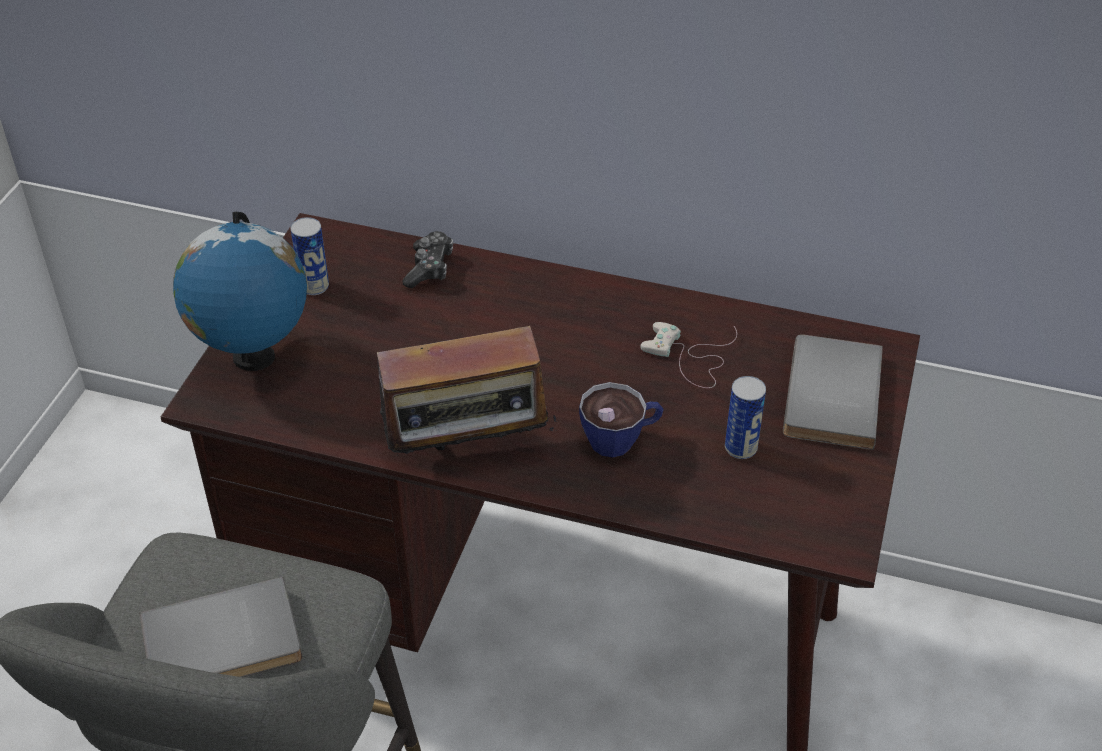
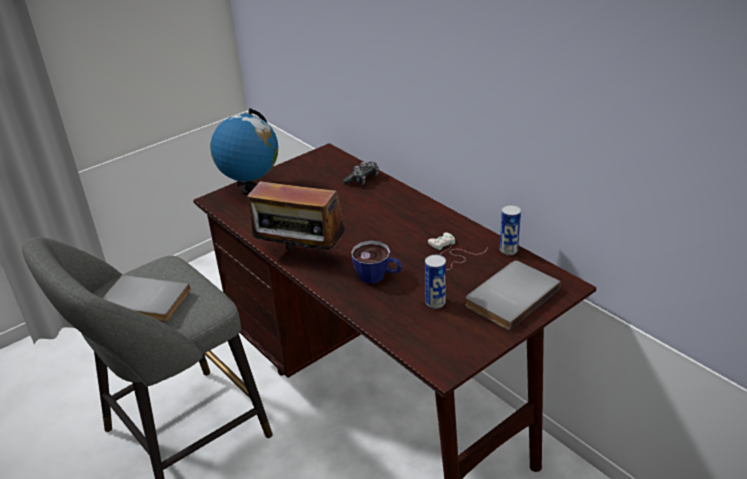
camera: 35 degrees right, 10 degrees down
can [290,217,329,295] -> can moved to [500,205,521,255]

